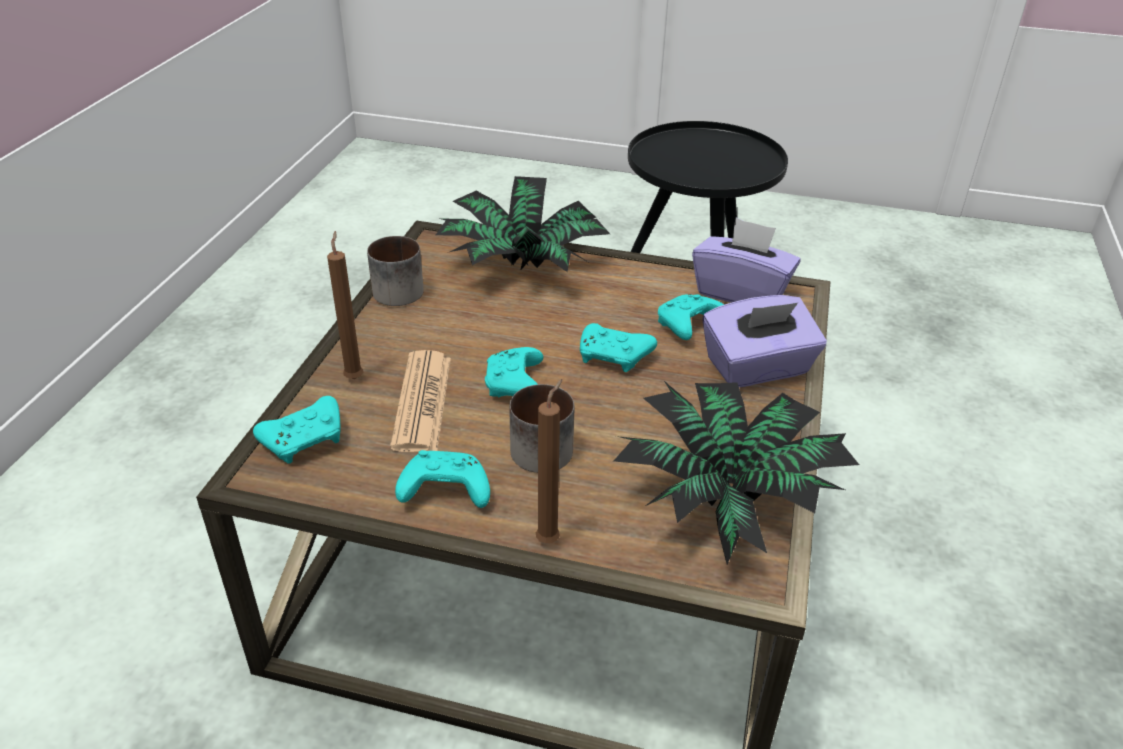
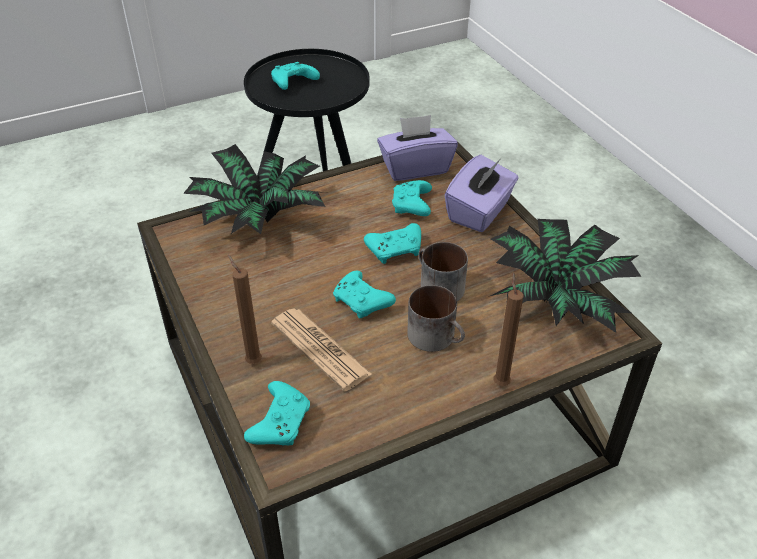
camera: 40 degrees left, 5 degrees up
mug [367,236,424,306] -> mug moved to [419,242,468,301]
turquoise game controller [395,450,490,508] -> turquoise game controller moved to [271,62,320,90]

